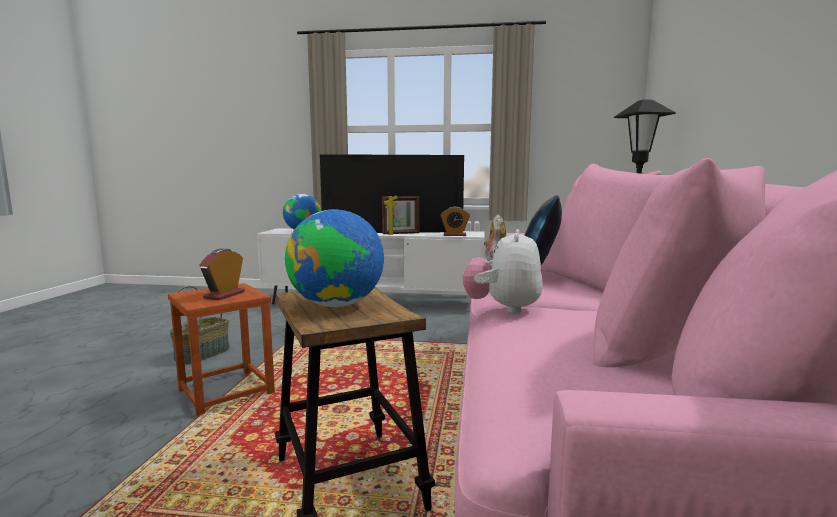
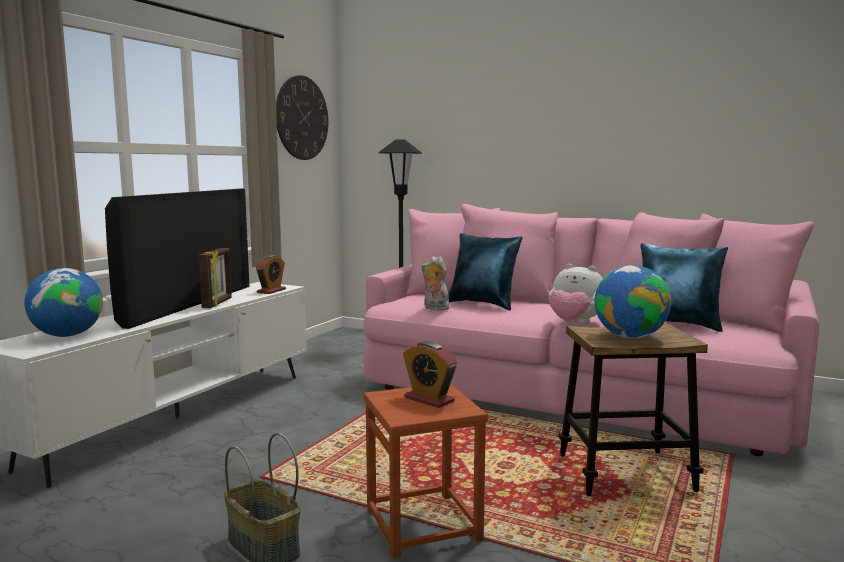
camera: 70 degrees left, 0 degrees up
none -> wall clock [276,75,328,160]
none -> blue pillow [641,243,728,332]

